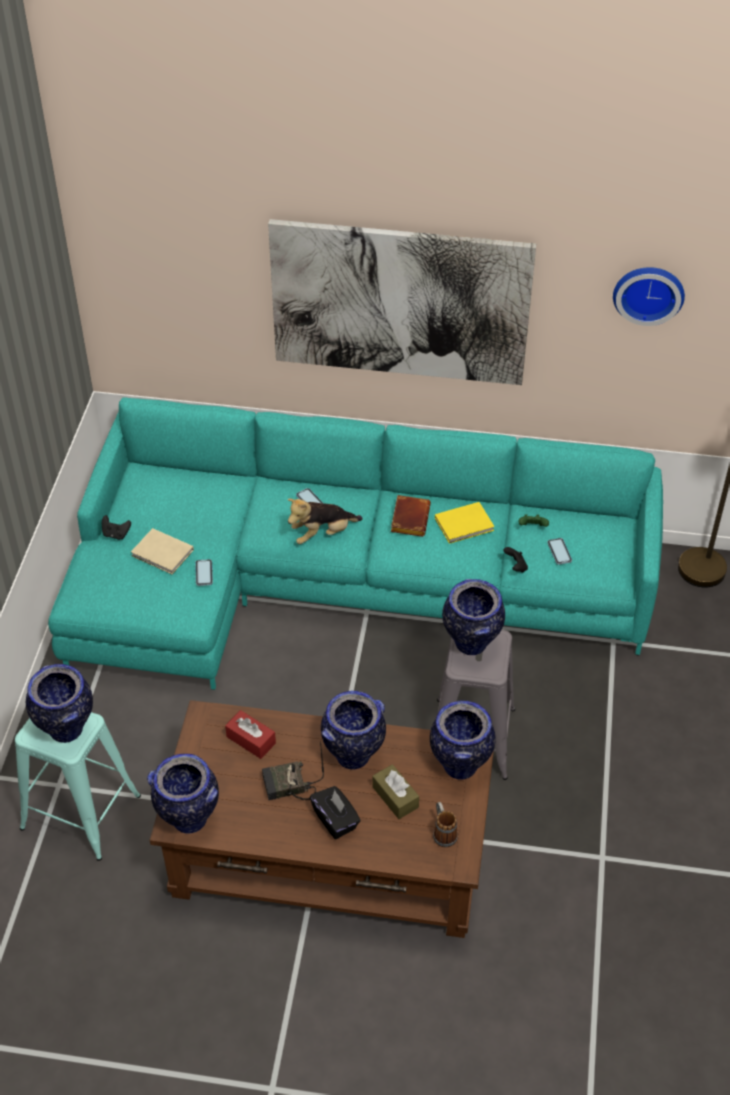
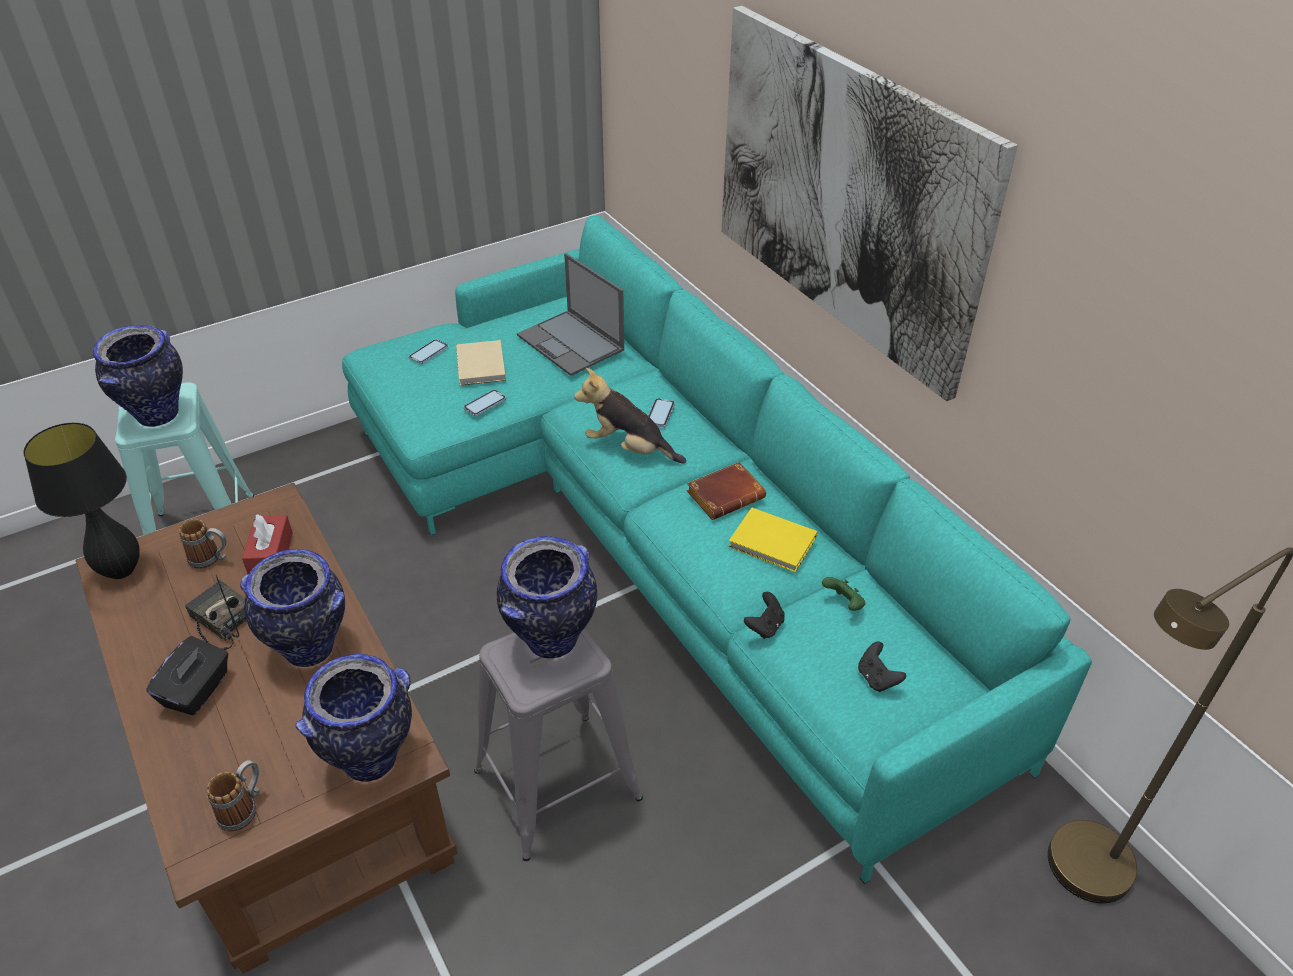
camera: 50 degrees right, 5 degrees down
black game controller [102,515,131,540] -> black game controller moved to [858,642,906,692]
vase [147,754,219,834] -> black table lamp [23,423,140,579]
brown tissue box [372,764,419,819] -> none
phone [547,538,572,565] -> phone moved to [409,339,448,364]
wall clock [613,267,685,326] -> none
none -> mug [179,519,226,569]
none -> laptop [517,253,624,376]

